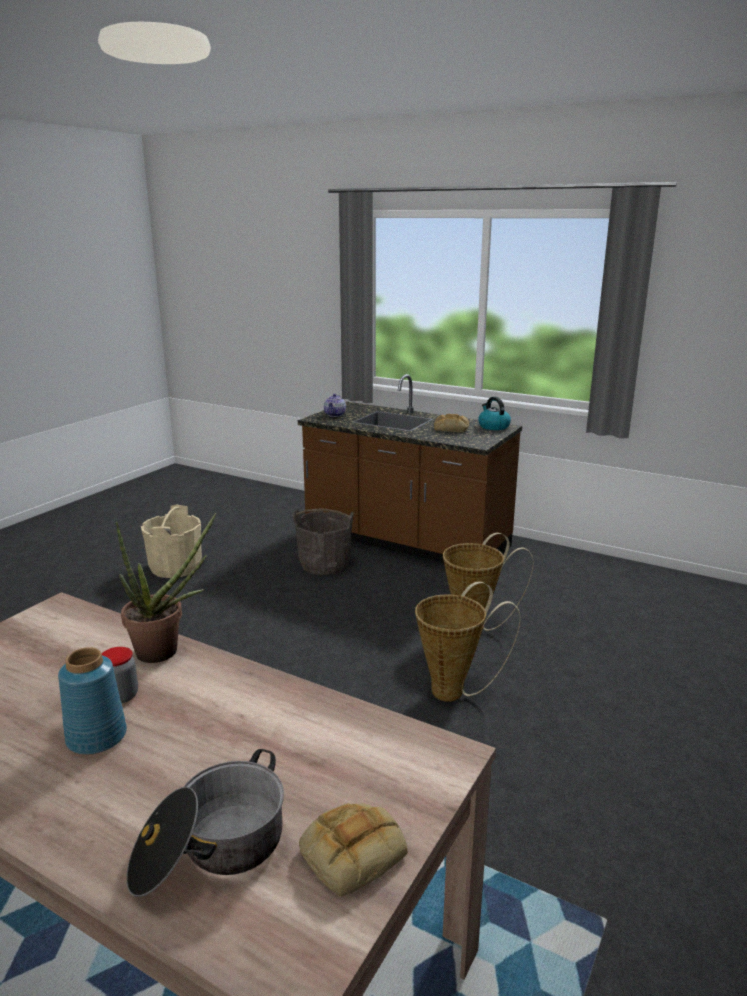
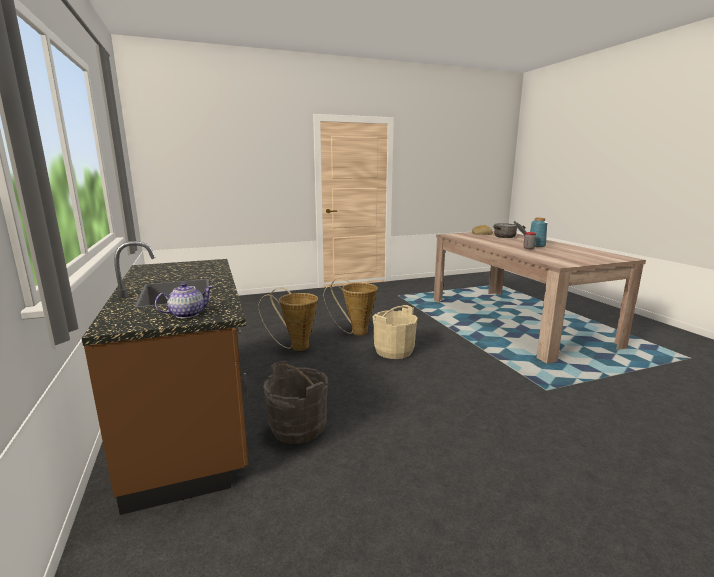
camera: 140 degrees left, 5 degrees down
potted plant [116,513,216,663] -> none
beige bucket [141,505,202,578] -> beige bucket moved to [373,305,418,359]
bread [434,414,469,432] -> none
kettle [478,397,511,430] -> none

